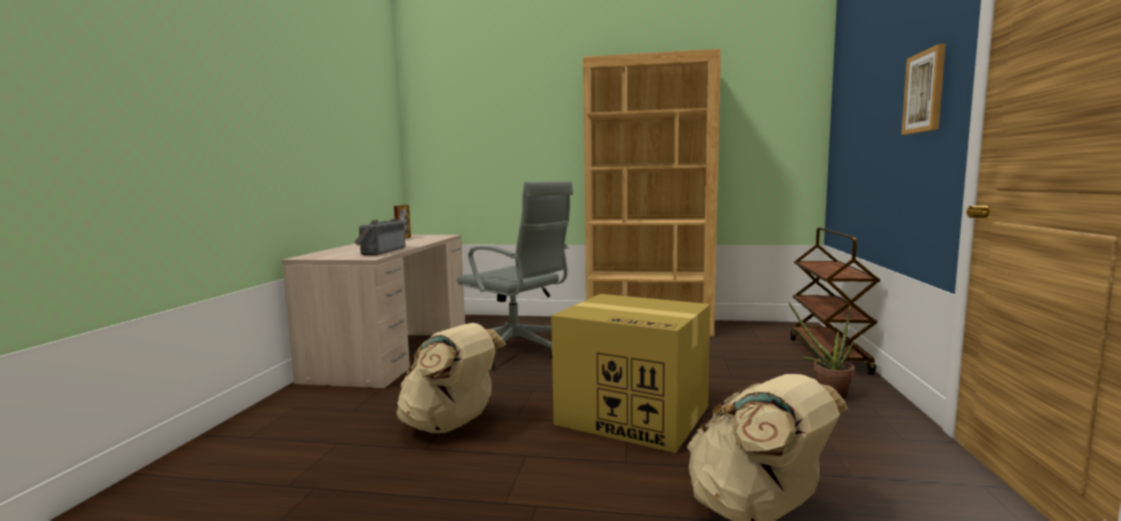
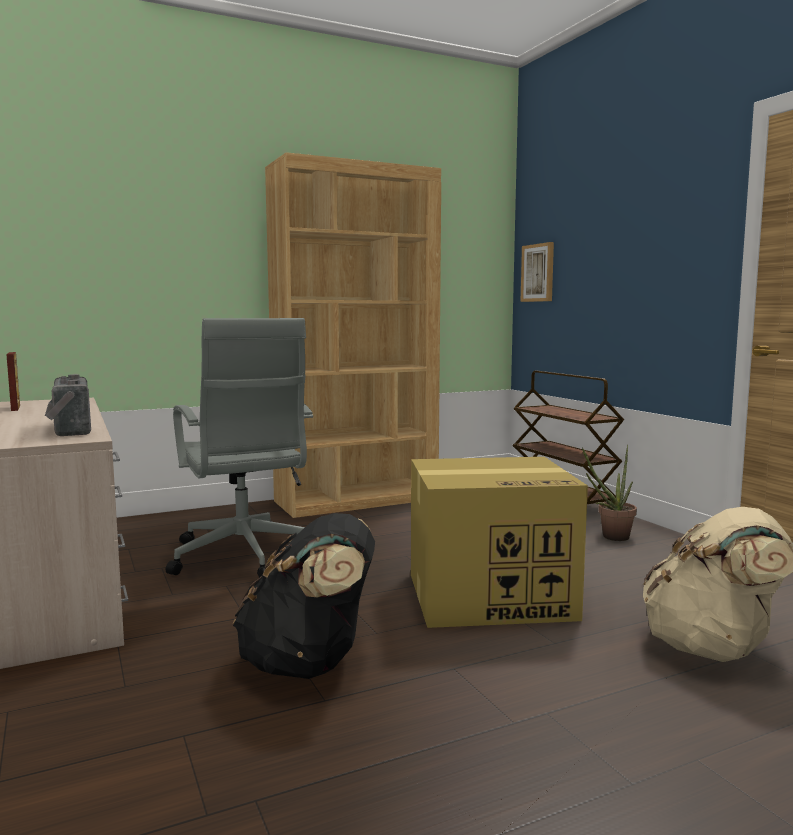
camera: 35 degrees left, 0 degrees up
beige backpack [396,323,506,433] -> black backpack [233,513,375,679]
grey office chair [457,181,573,369] -> grey office chair turned 60 degrees clockwise [166,318,313,578]
picture [901,44,946,135] -> picture moved to [520,242,554,302]

